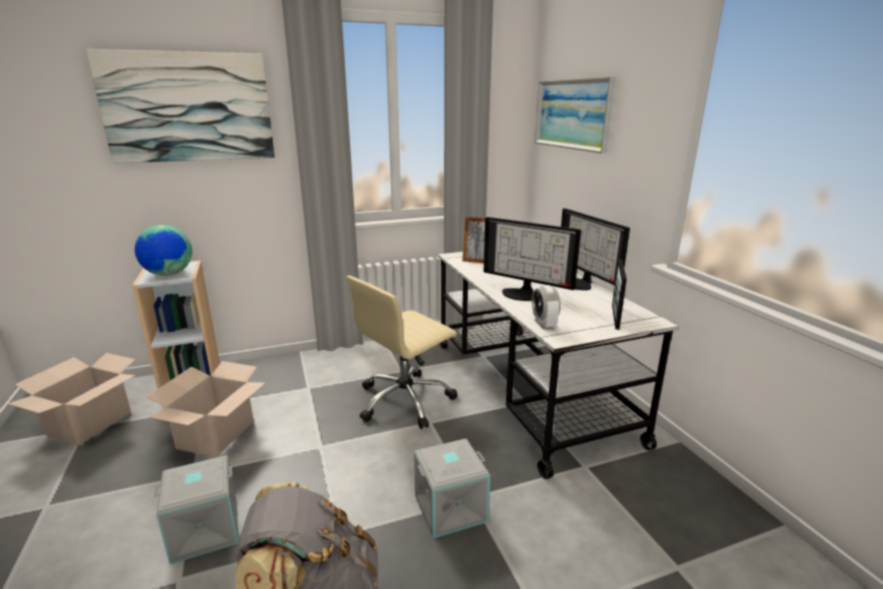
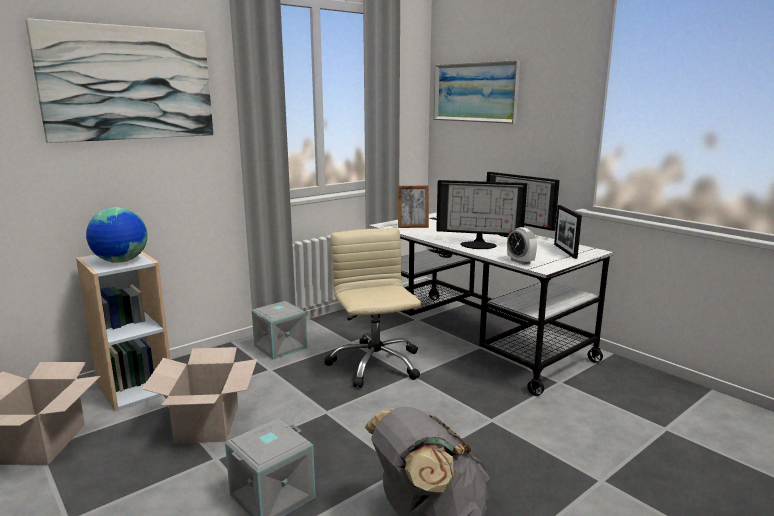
camera: 20 degrees left, 5 degrees down
beige office chair [347,276,458,429] -> beige office chair turned 135 degrees clockwise [324,228,421,388]
grey storage box [414,439,490,538] -> grey storage box moved to [252,301,307,359]

